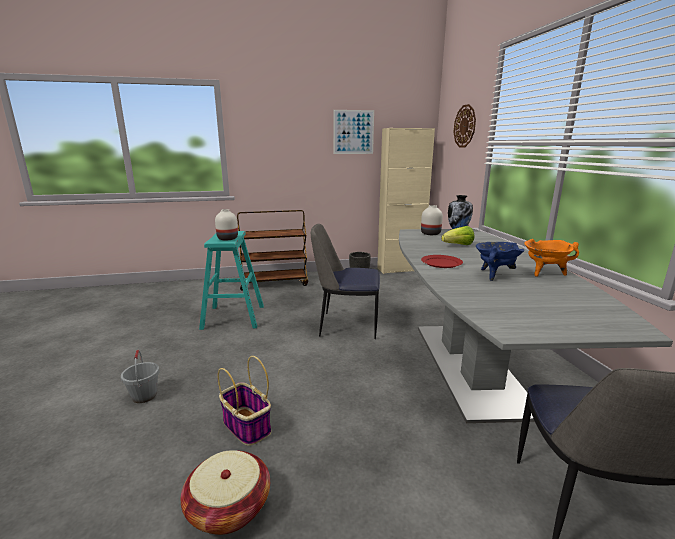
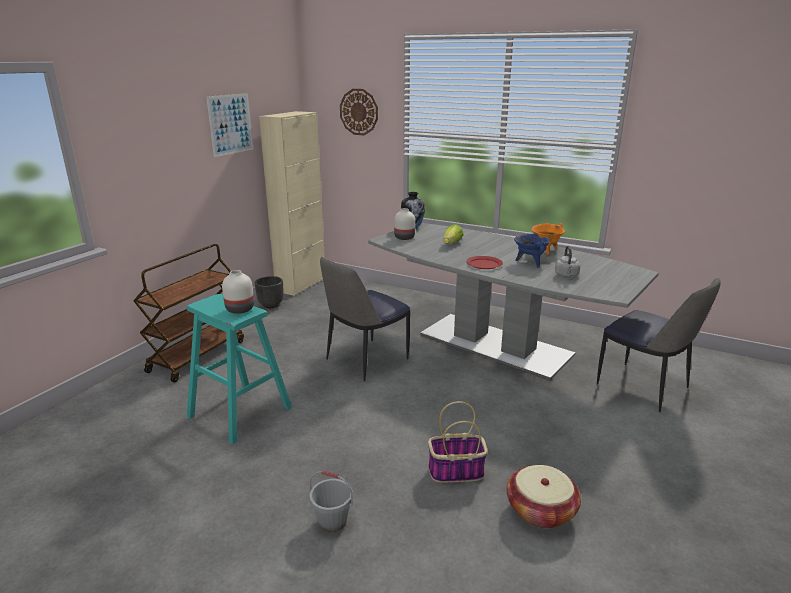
camera: 50 degrees left, 5 degrees up
none -> grey kettle [555,246,580,278]

